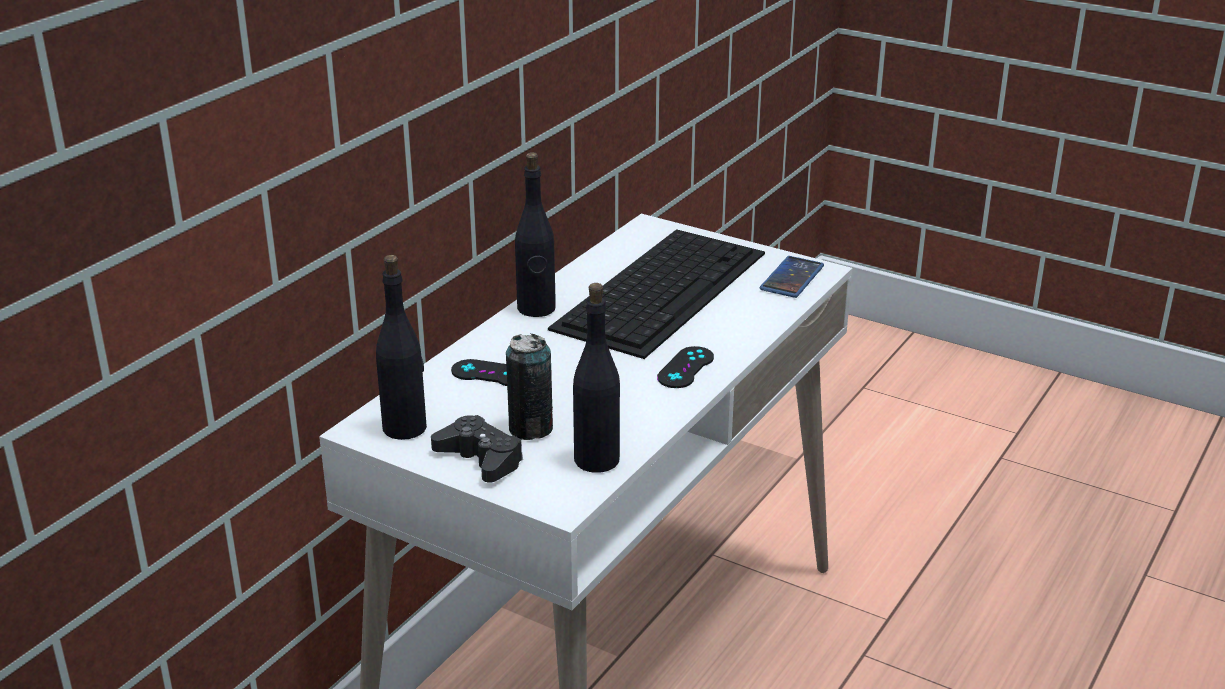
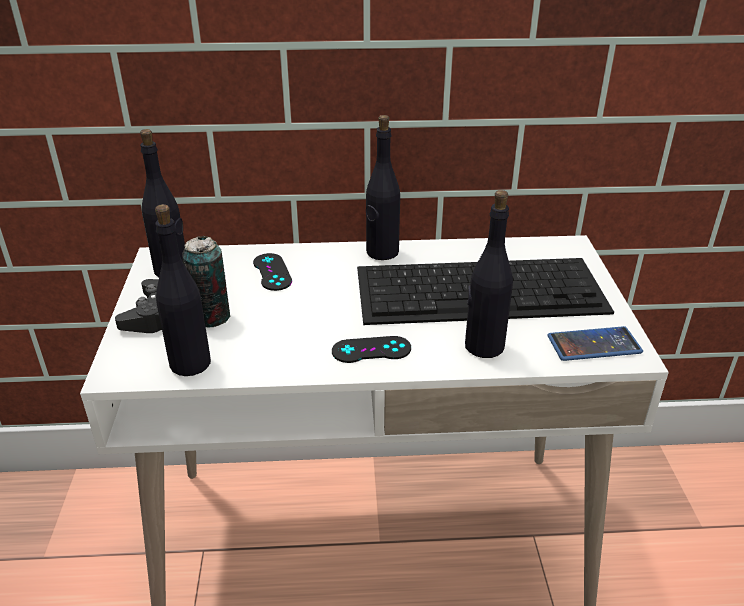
camera: 55 degrees right, 5 degrees up
none -> black bottle [465,190,513,358]

